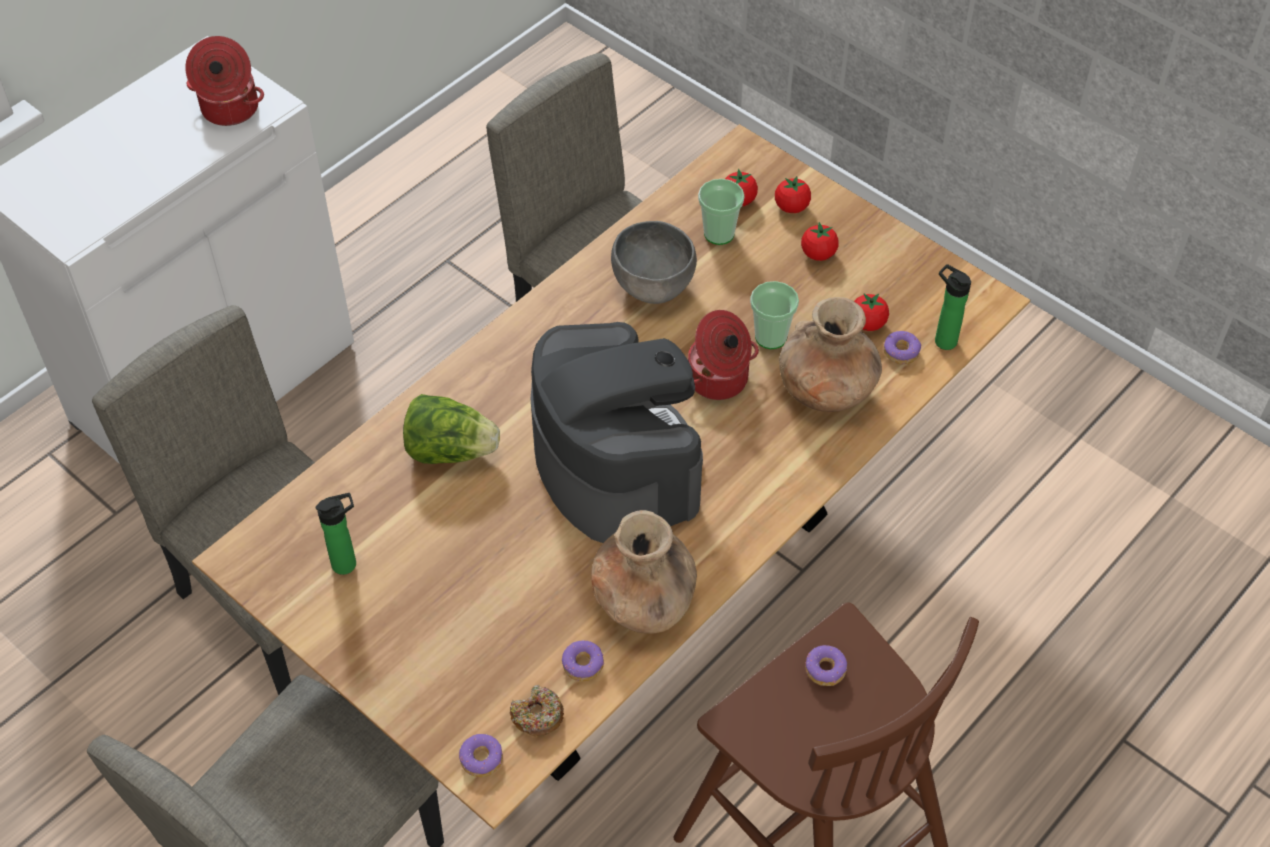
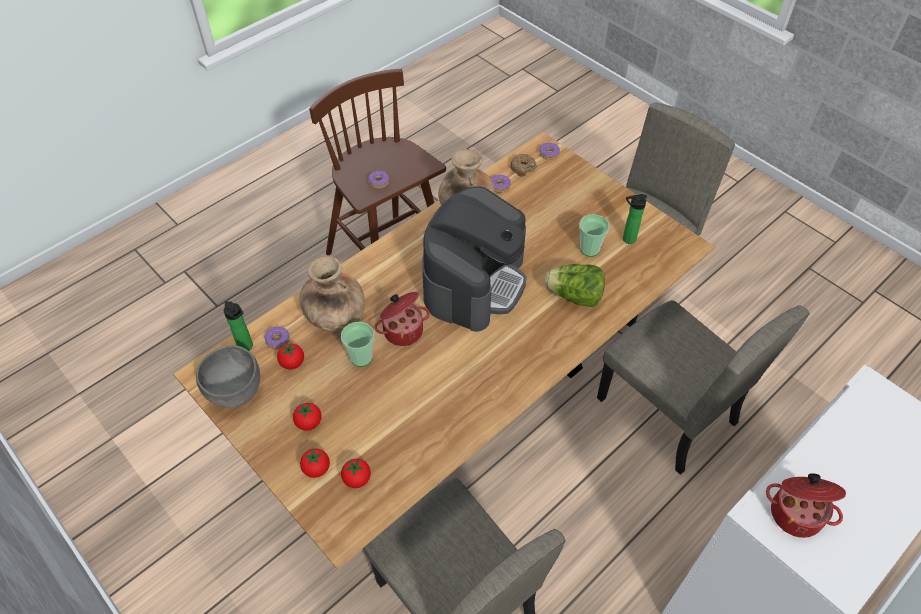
camera: 175 degrees left, 0 degrees up
coffee machine [531,322,703,543] -> coffee machine turned 135 degrees counterclockwise [422,186,527,332]
grey bowl [611,221,697,304] -> grey bowl moved to [196,345,260,408]
cup [698,179,744,245] -> cup moved to [579,214,610,257]

